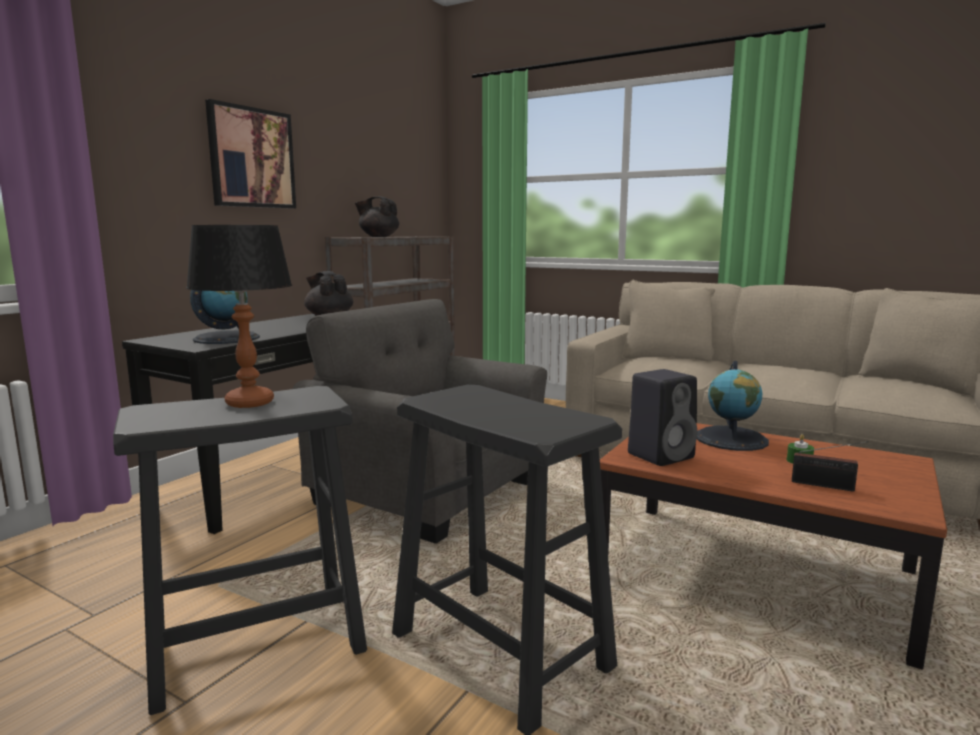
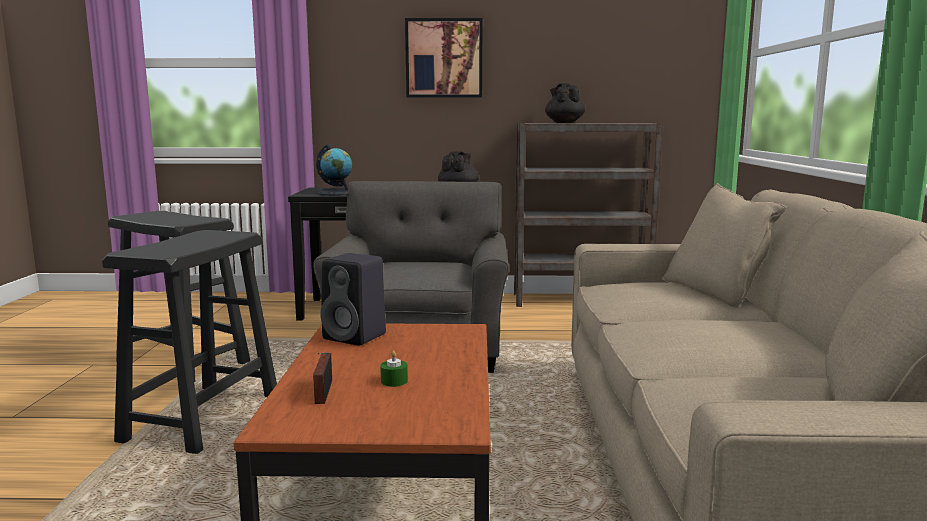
camera: 60 degrees right, 0 degrees up
table lamp [186,225,292,408] -> none
globe [697,361,769,451] -> none

